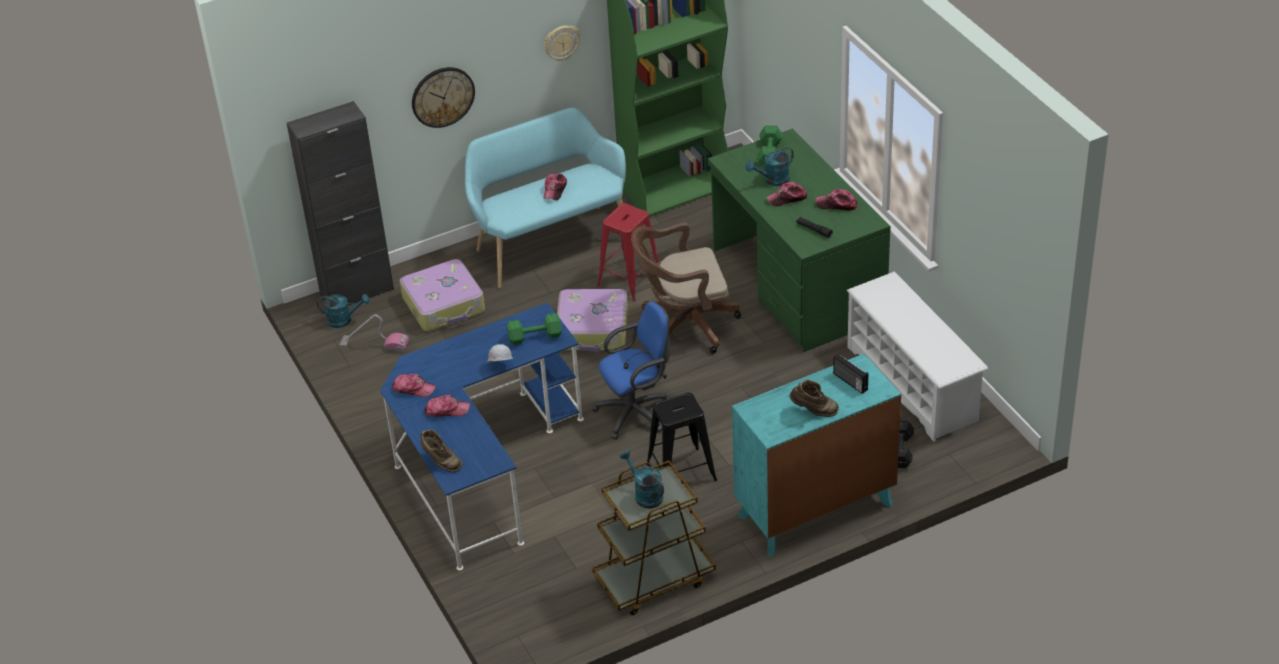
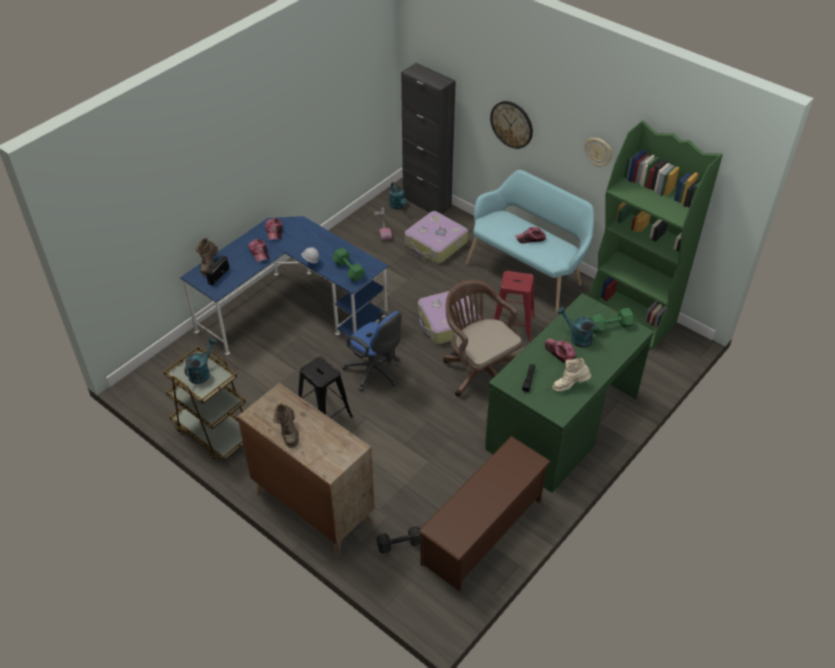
camera: 65 degrees right, 5 degrees up
turquoise dresser [732,354,901,557] -> brown dresser [237,383,375,555]
cap [815,189,858,211] -> beige boot [553,358,591,391]
radio [833,353,868,394] -> radio moved to [206,255,229,286]
white shoe rack [847,272,988,442] -> brown shoe rack [418,436,551,592]

